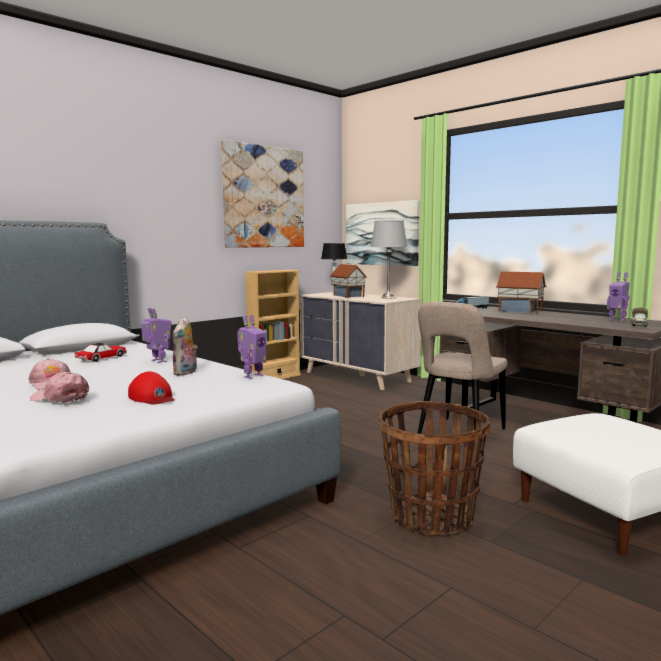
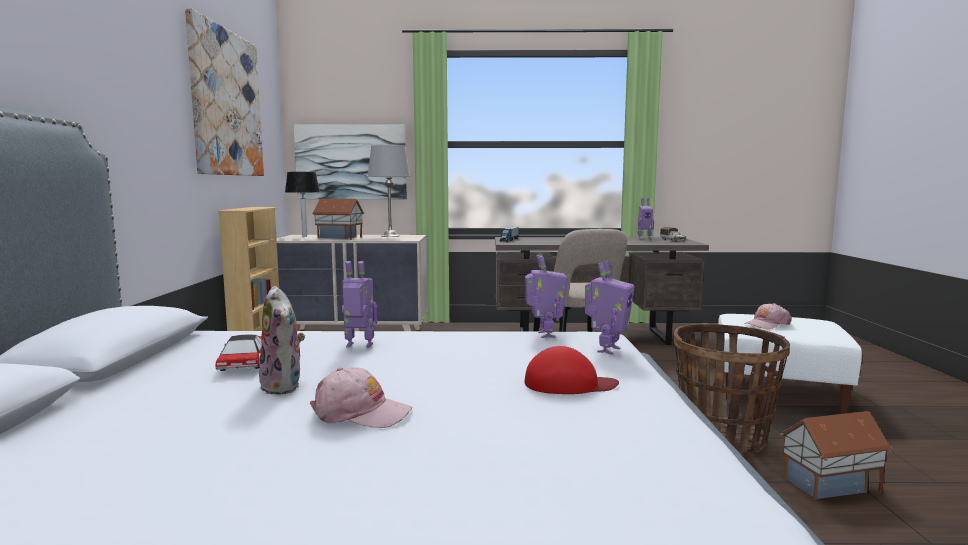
camera: 45 degrees left, 0 degrees up
pink cap [30,372,89,403] -> pink cap moved to [744,303,792,329]
plush toy [173,317,198,376] -> plush toy moved to [257,286,305,395]
toy house [496,272,547,314] -> toy house moved to [780,411,893,500]
none -> toy robot [585,261,635,355]

